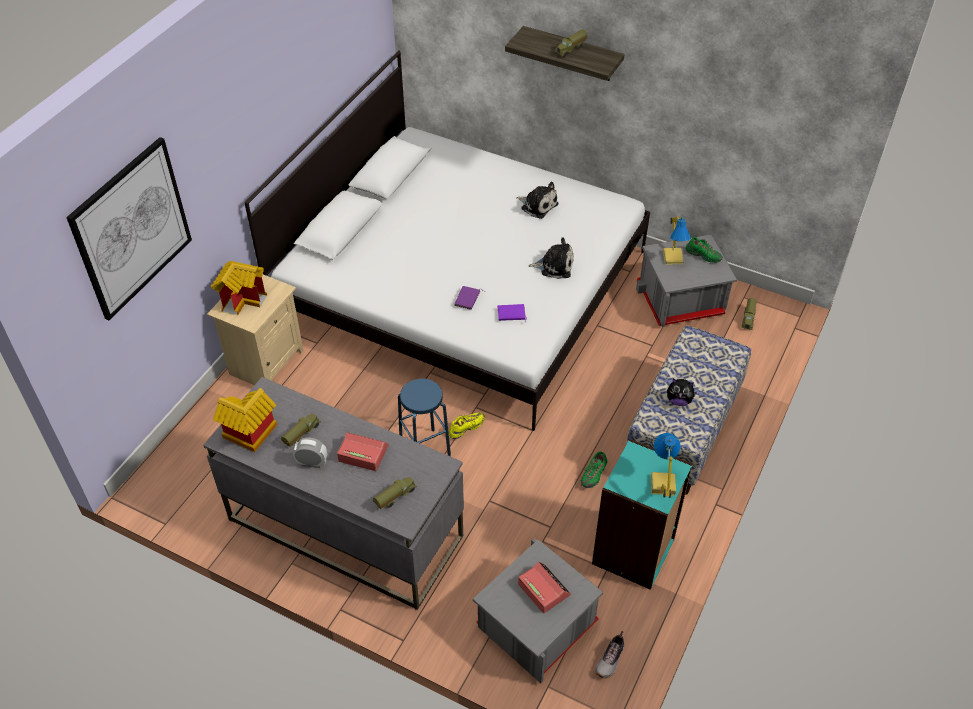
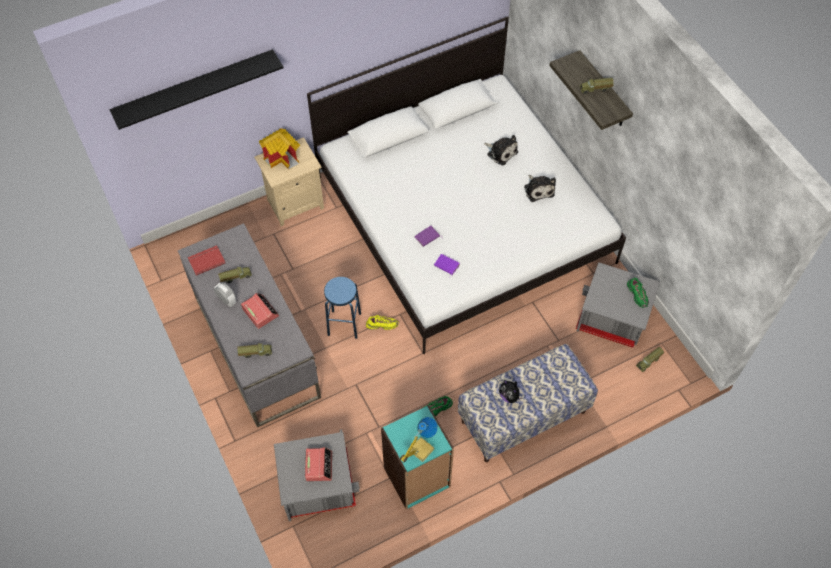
camera: 35 degrees right, 10 degrees up
picture [66,137,192,320] -> black shelf [109,49,283,130]
toy house [213,388,277,452] -> red book [188,245,225,276]
plush toy [529,237,574,279] -> plush toy moved to [484,135,518,166]
shoe [595,631,624,678] -> none
table lamp [663,216,691,265] -> none

